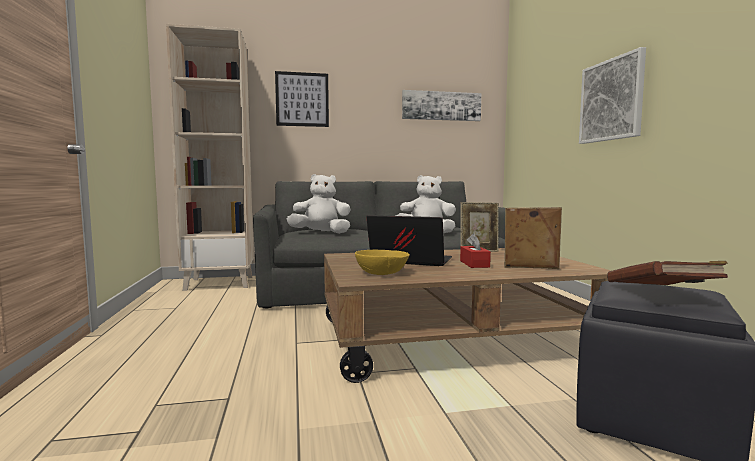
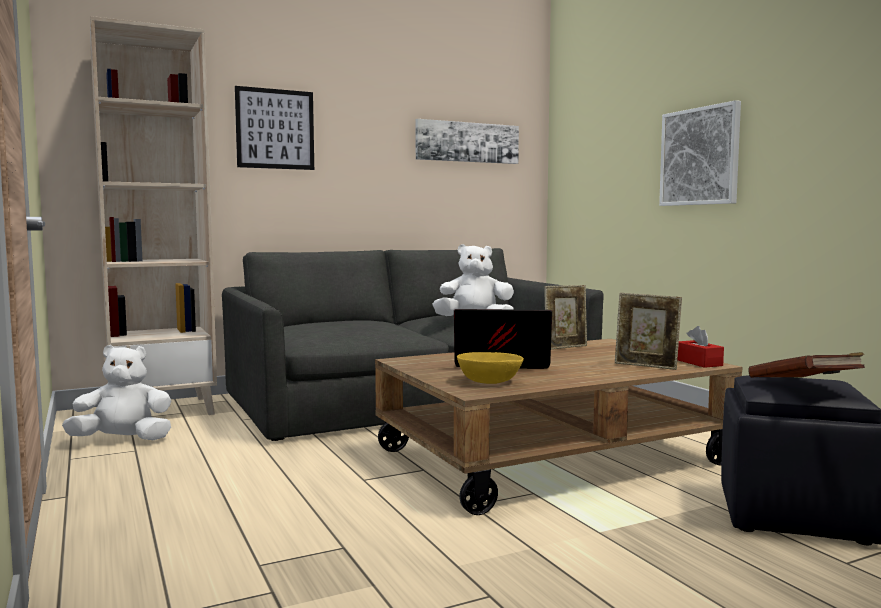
camera: 15 degrees left, 0 degrees up
white plush toy [286,174,351,234] -> white plush toy moved to [62,345,171,440]
red tissue box [460,233,491,268] -> red tissue box moved to [677,326,724,368]
picture frame [504,207,562,269] -> picture frame turned 150 degrees counterclockwise [615,293,682,370]

